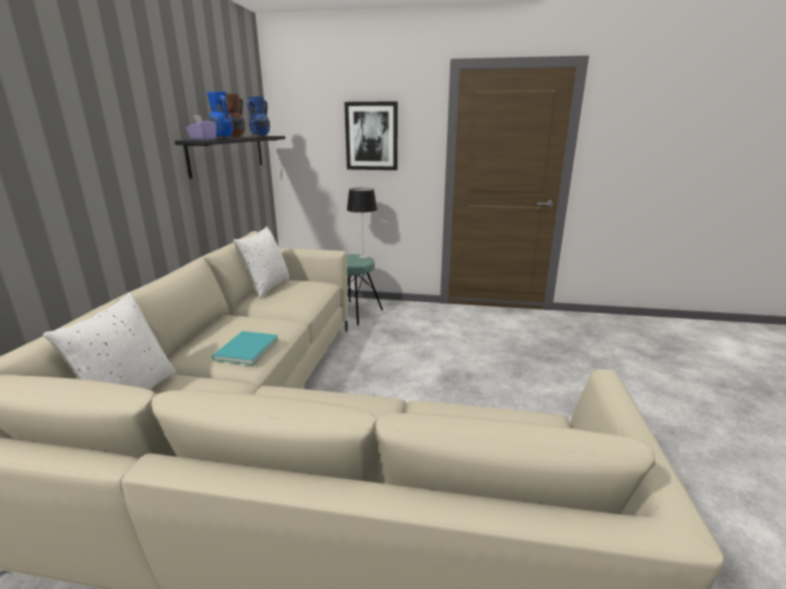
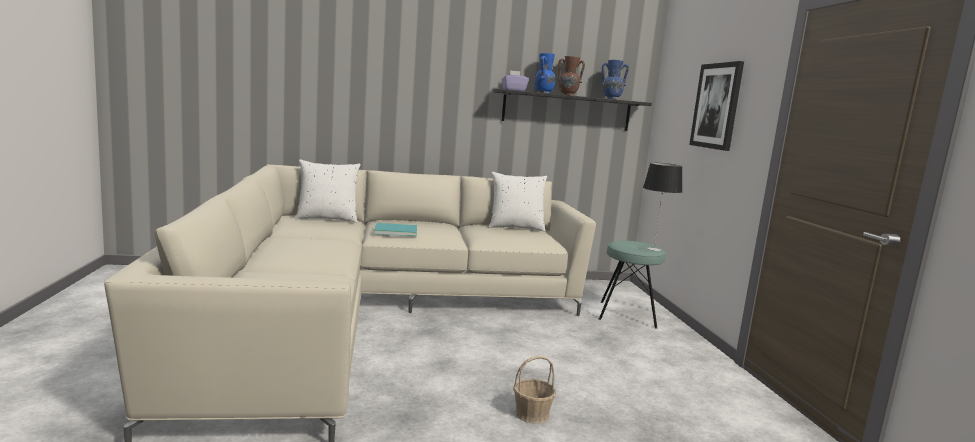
camera: 70 degrees right, 10 degrees down
none -> basket [513,355,556,424]

